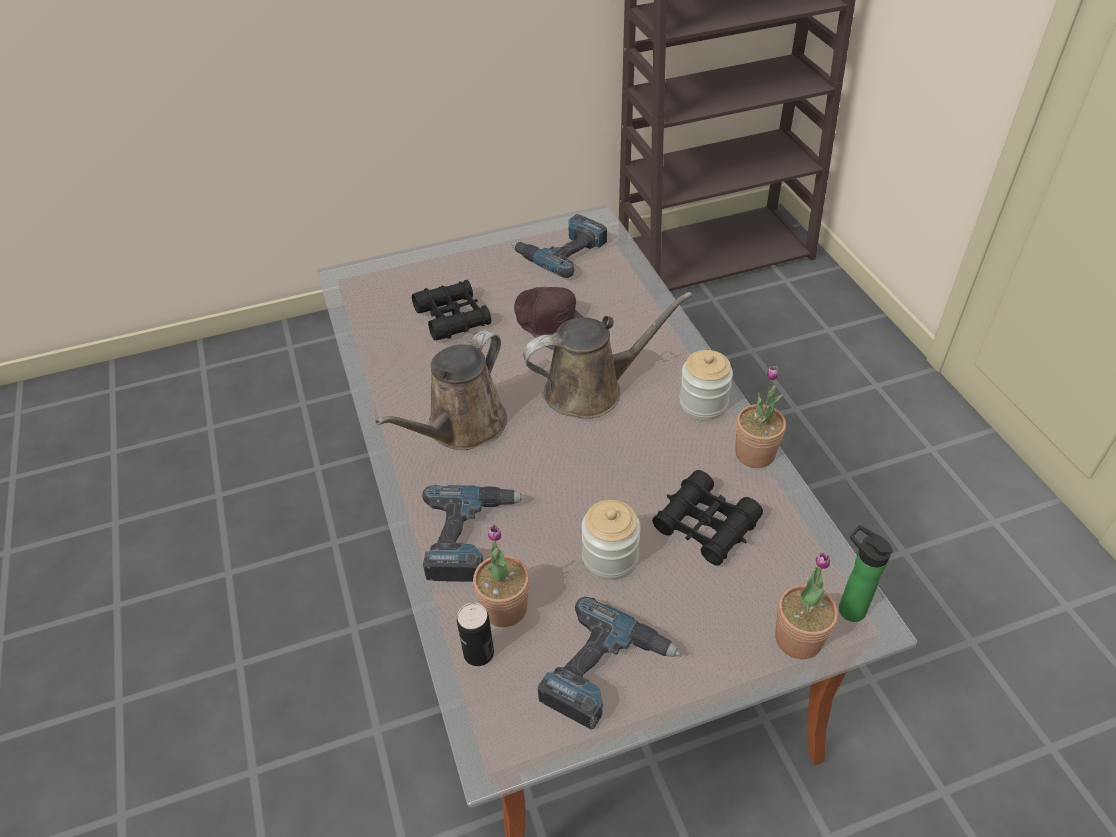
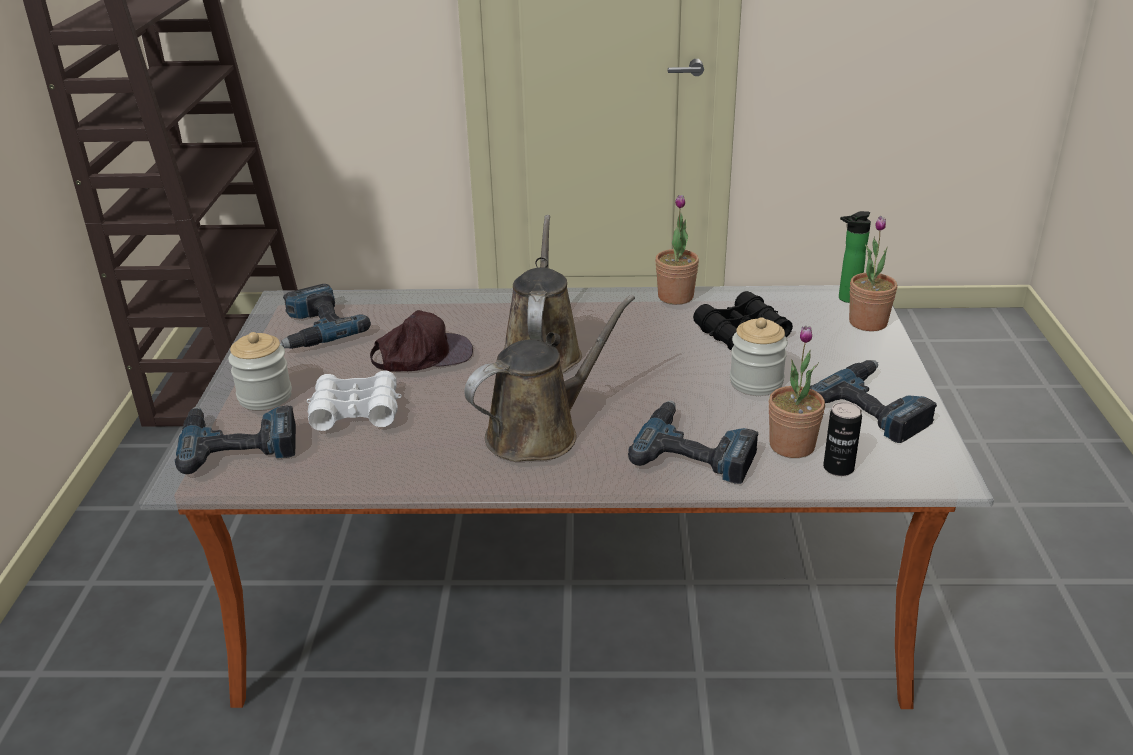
camera: 70 degrees left, 15 degrees down
brown watering can [375,330,507,450] -> brown watering can turned 90 degrees counterclockwise [464,295,635,462]
black binoculars [412,280,491,340] -> white binoculars [307,371,402,431]
jar [679,350,733,420] -> jar moved to [228,332,292,410]
none -> power drill [174,406,296,474]

